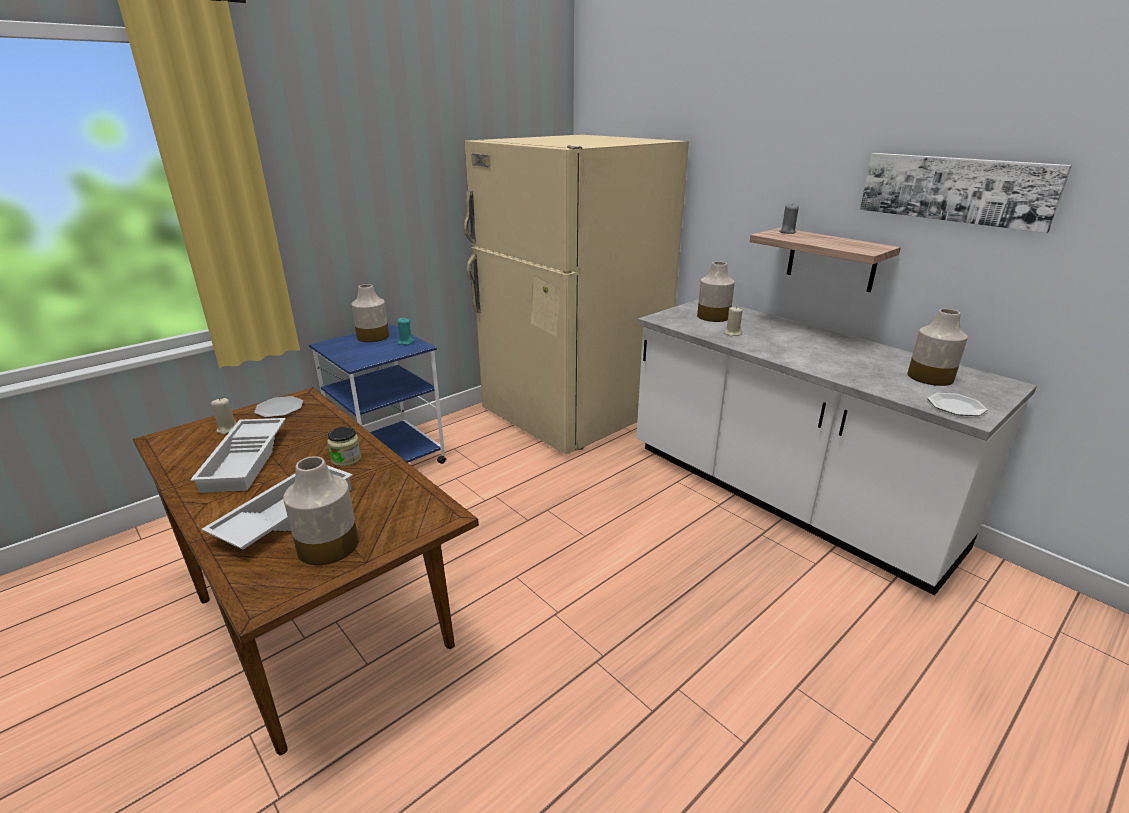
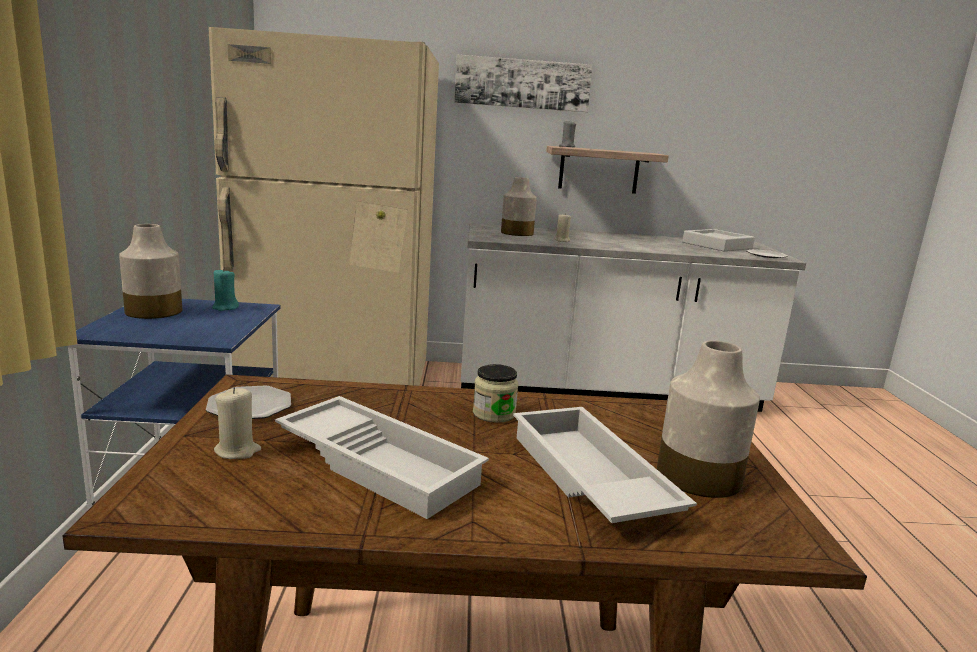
camera: 50 degrees left, 10 degrees down
picture [860,153,1072,233] -> picture moved to [454,55,593,112]
beige vase [907,309,968,386] -> grey tray [683,229,755,251]

